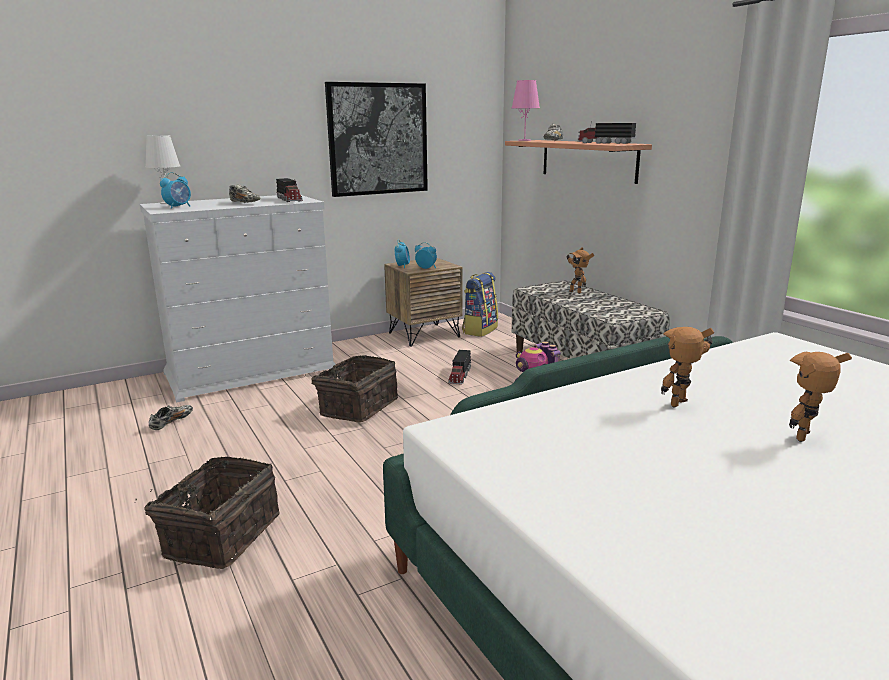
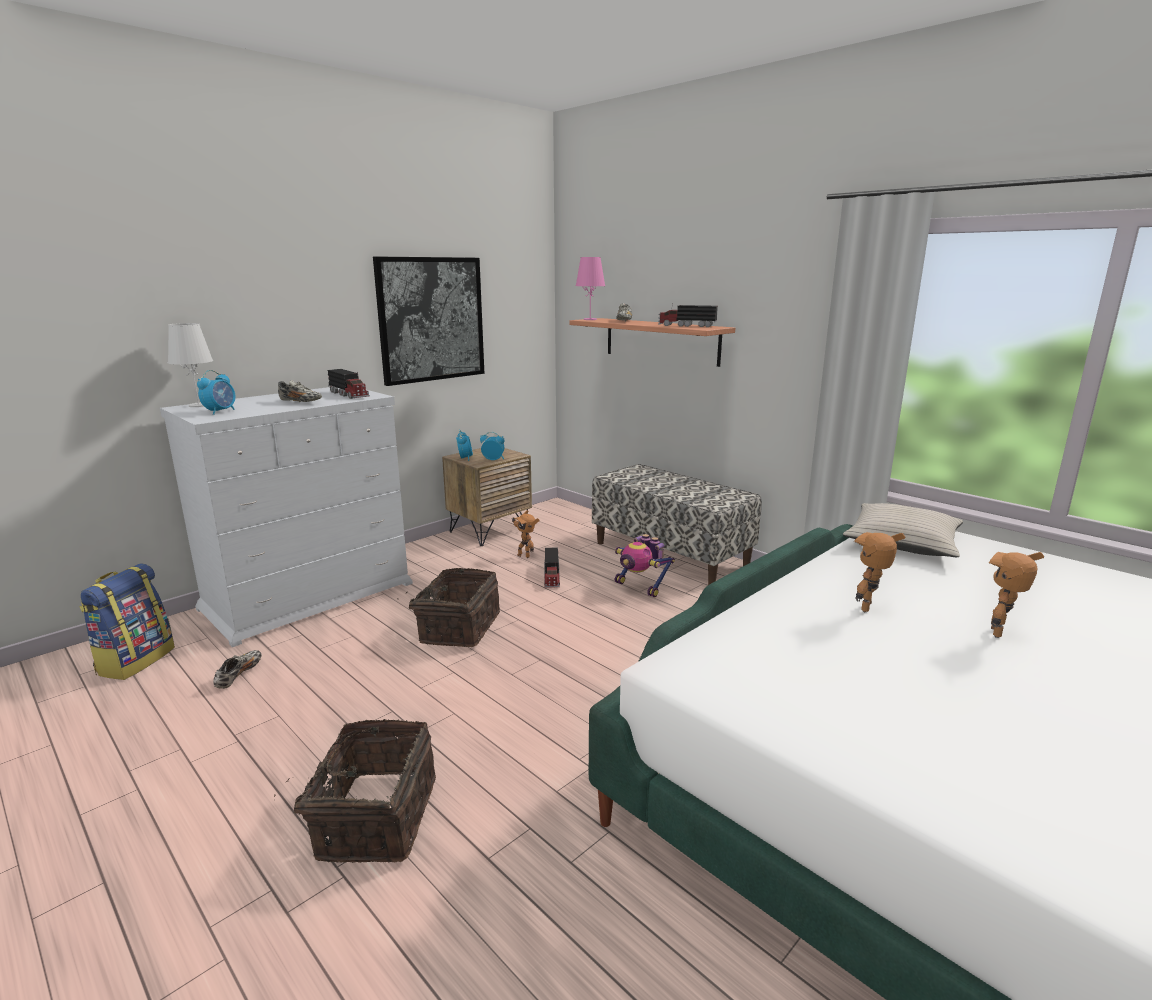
camera: 15 degrees left, 0 degrees up
backpack [462,272,498,337] -> backpack moved to [80,563,175,680]
toy robot [566,247,594,294] -> toy robot moved to [512,510,540,558]
none -> beige pillow [843,503,963,557]

